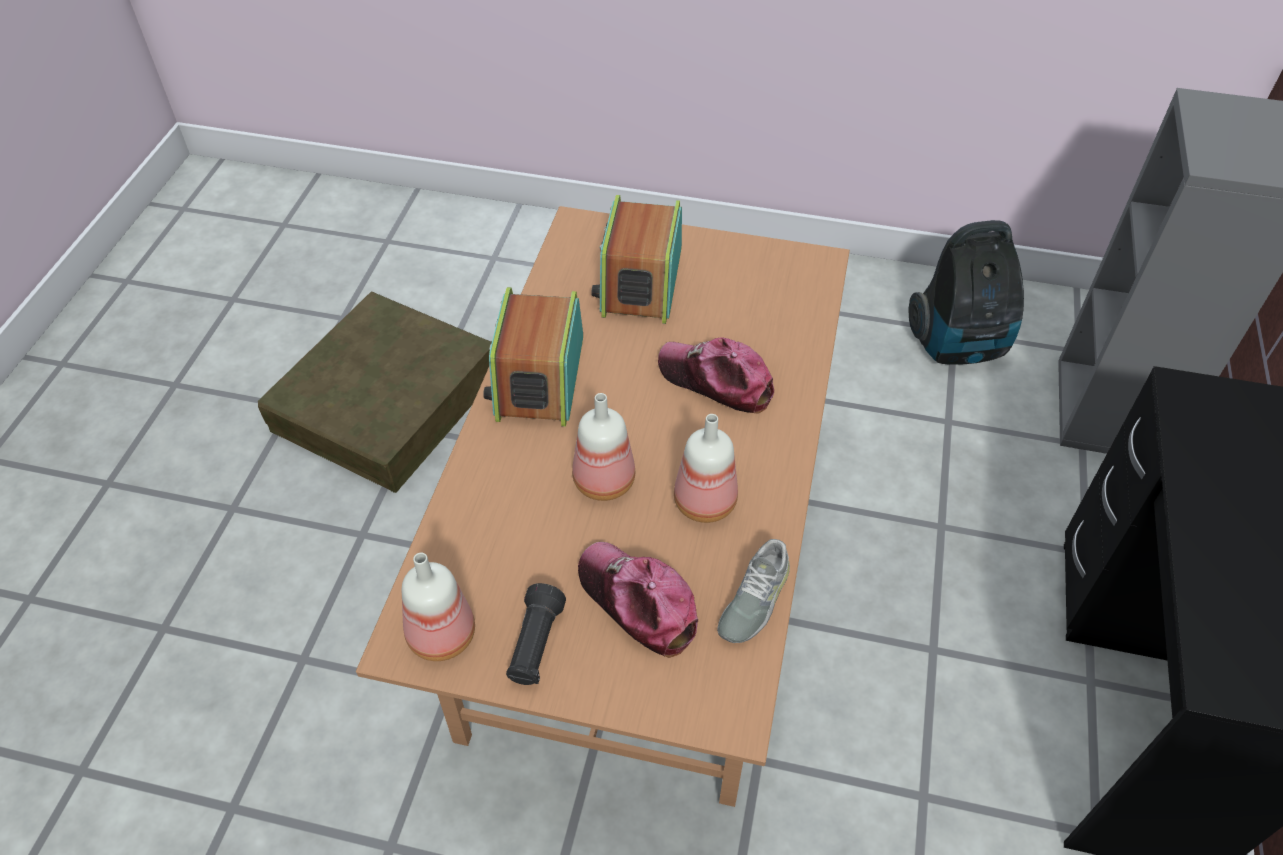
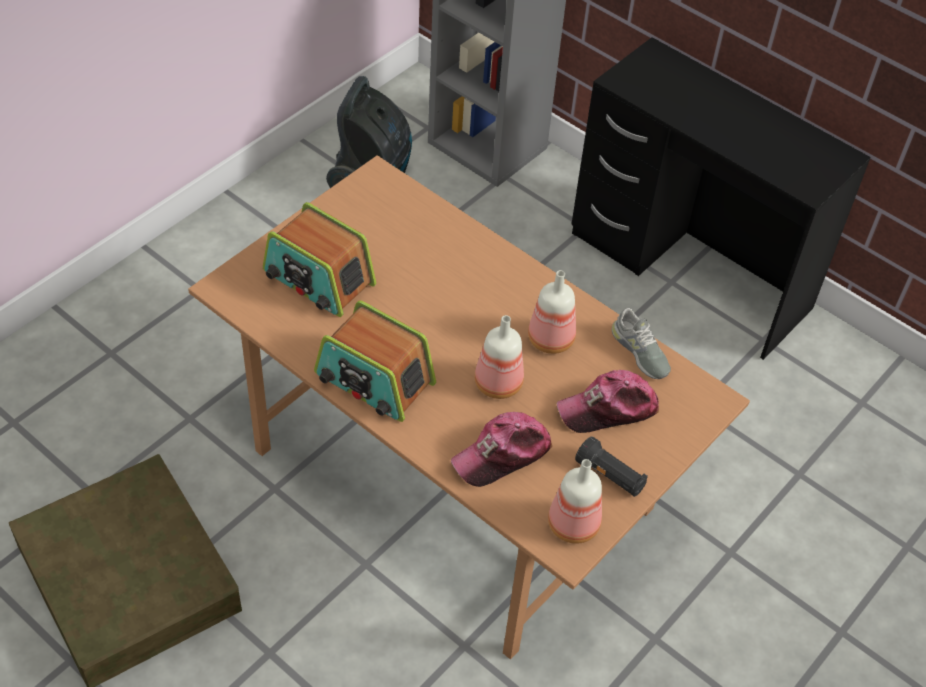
camera: 65 degrees left, 0 degrees up
cap [658,338,774,414] -> cap moved to [451,412,552,487]

